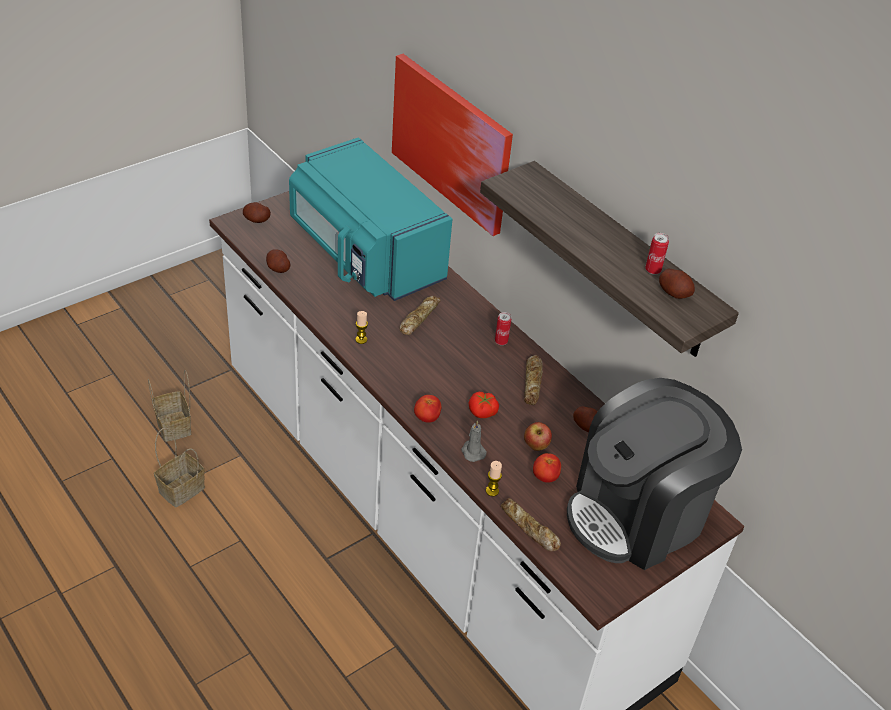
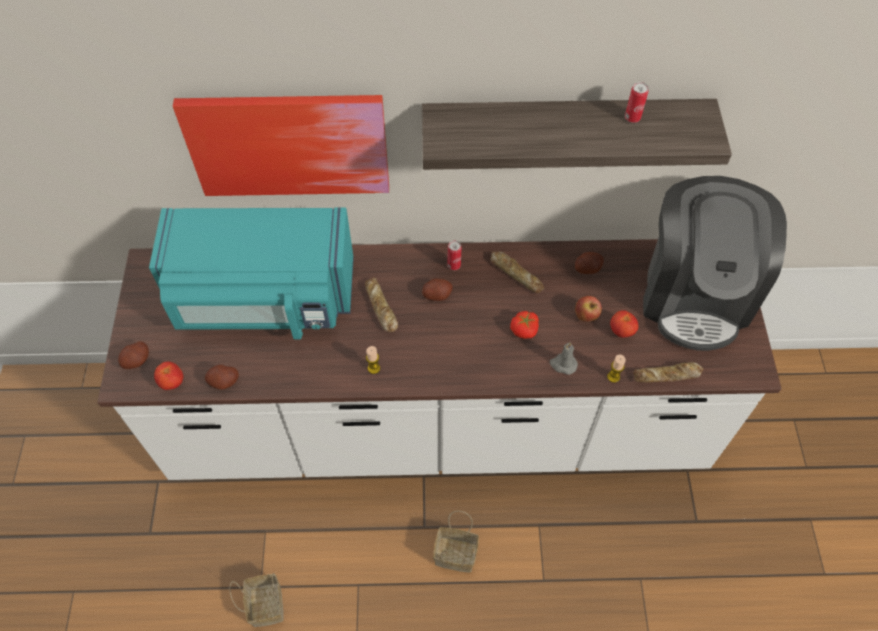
camera: 50 degrees left, 15 degrees up
basket [148,370,191,442] -> basket moved to [433,511,479,573]
tomato [414,395,442,423] -> tomato moved to [154,362,183,390]
potato [659,269,695,299] -> potato moved to [422,278,453,301]

